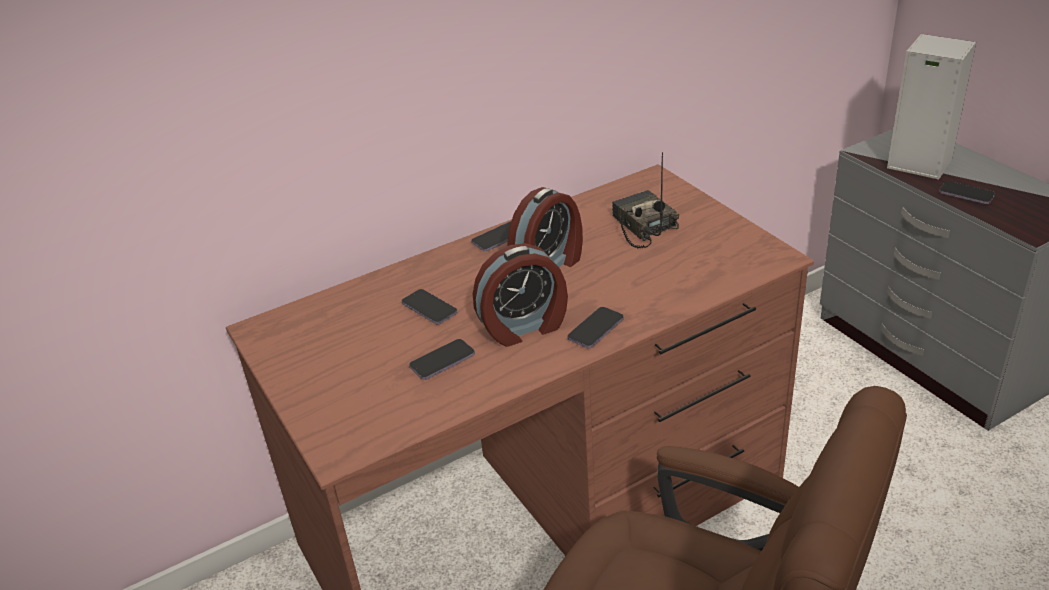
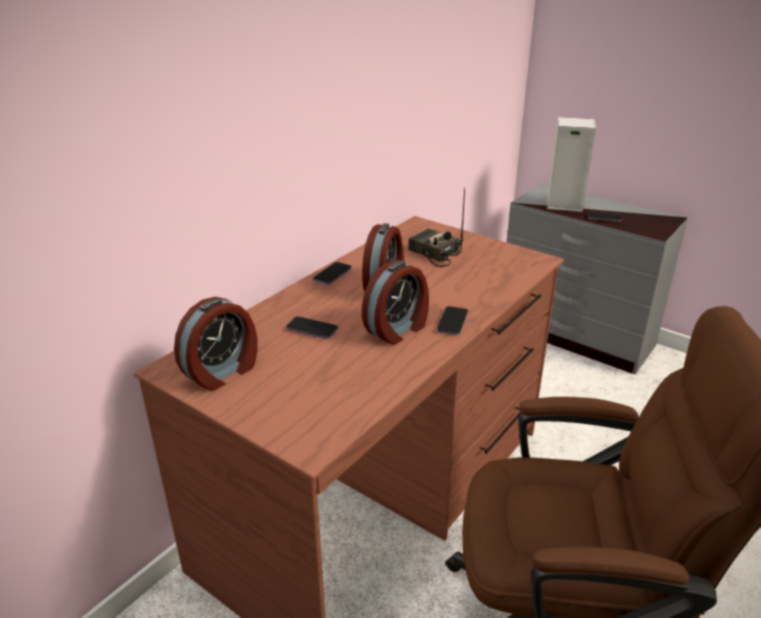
camera: 25 degrees left, 5 degrees down
phone [409,339,475,380] -> none
none -> alarm clock [174,297,258,391]

